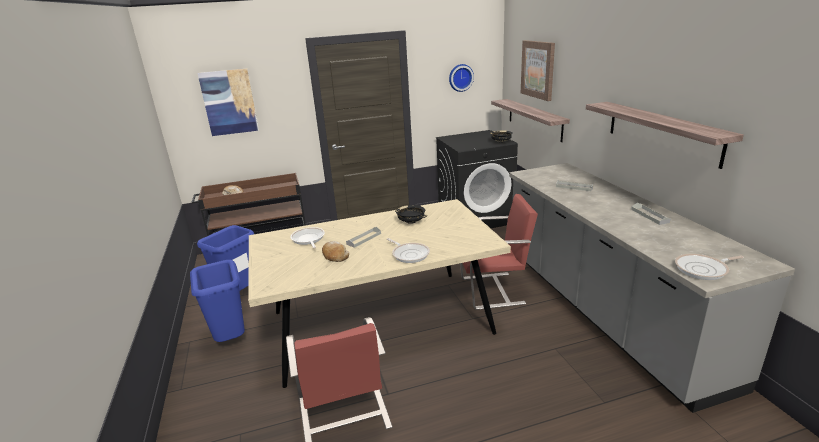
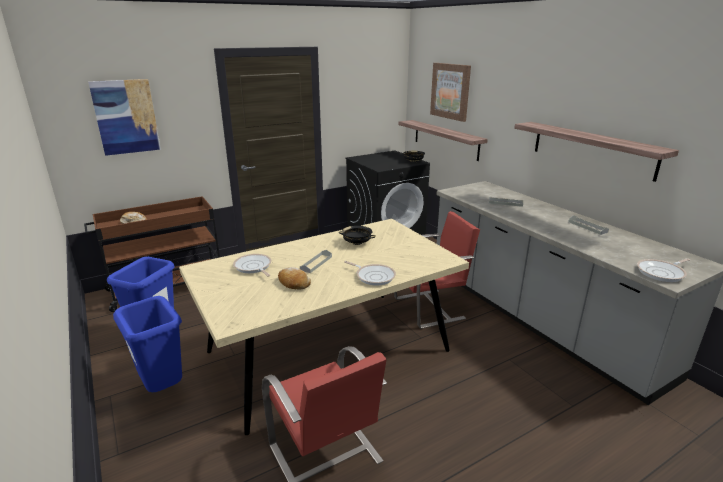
camera: 15 degrees left, 0 degrees up
wall clock [449,64,474,92] -> none

